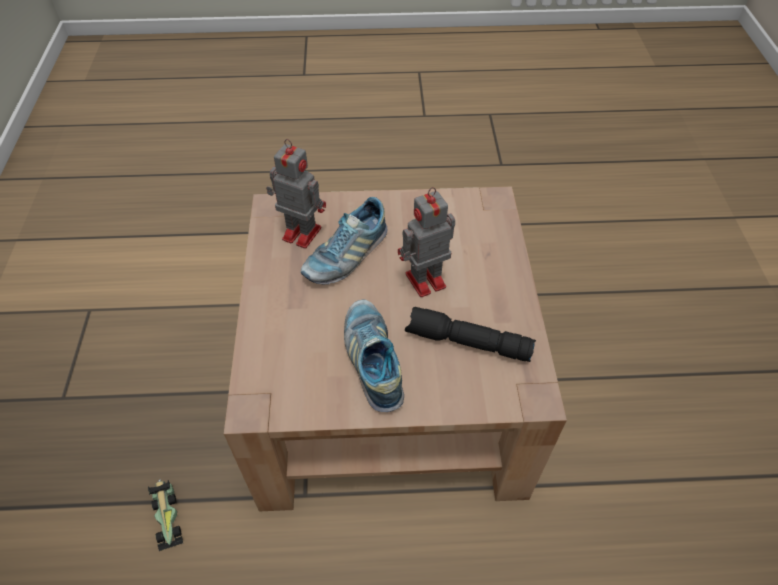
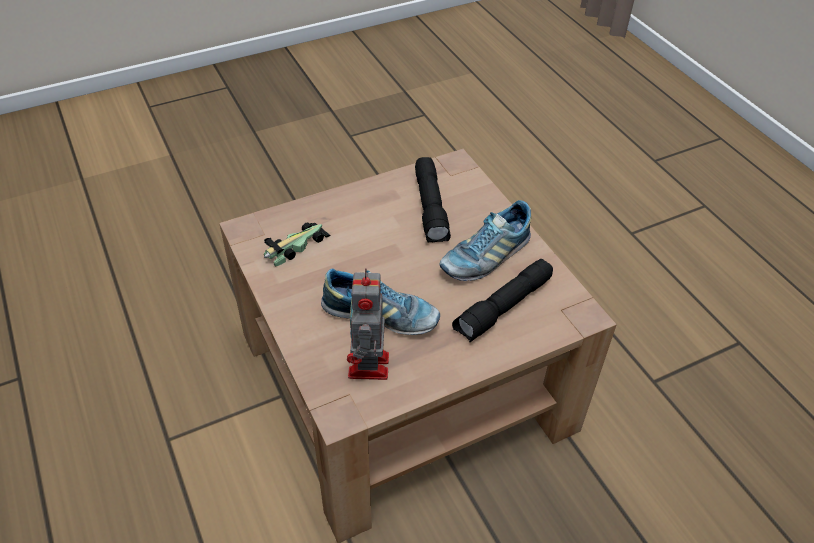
camera: 115 degrees left, 5 degrees down
toy car [148,479,183,552] -> toy car moved to [264,222,330,266]
toy robot [398,187,455,297] -> none
none -> black flashlight [452,259,553,342]

